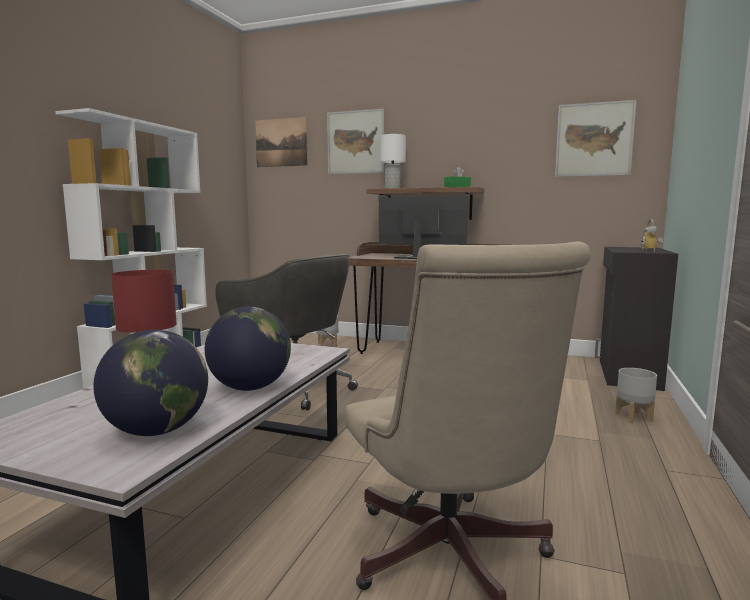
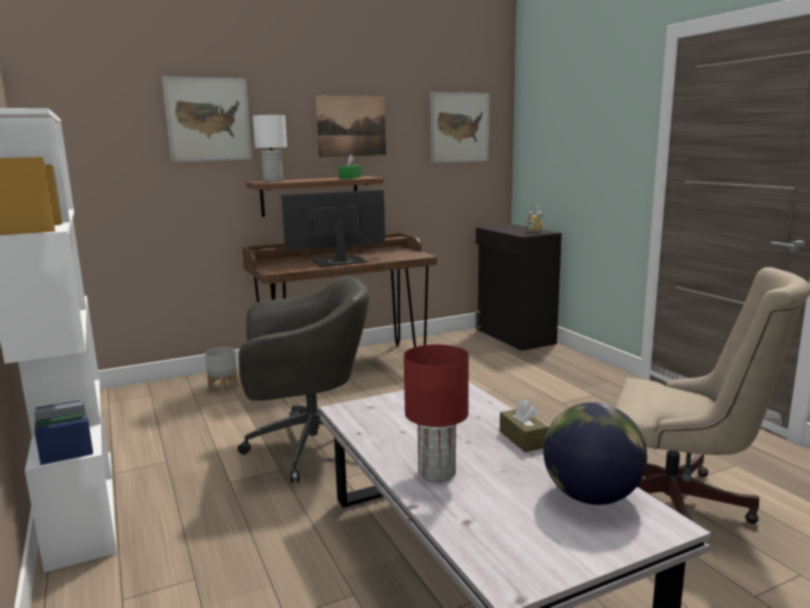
camera: 45 degrees left, 5 degrees up
globe [205,307,291,391] -> brown tissue box [500,399,549,452]
picture [255,117,308,167] -> picture moved to [315,95,386,157]
grey planter [615,368,657,423] -> none

